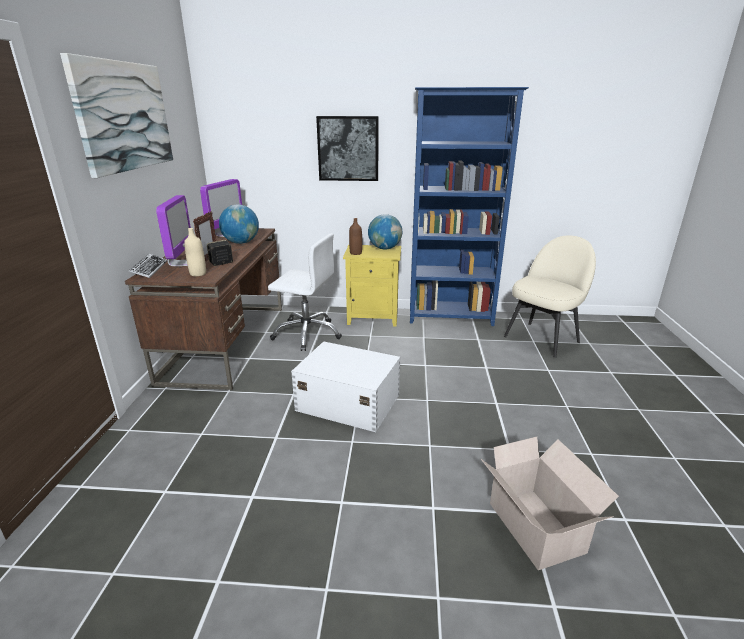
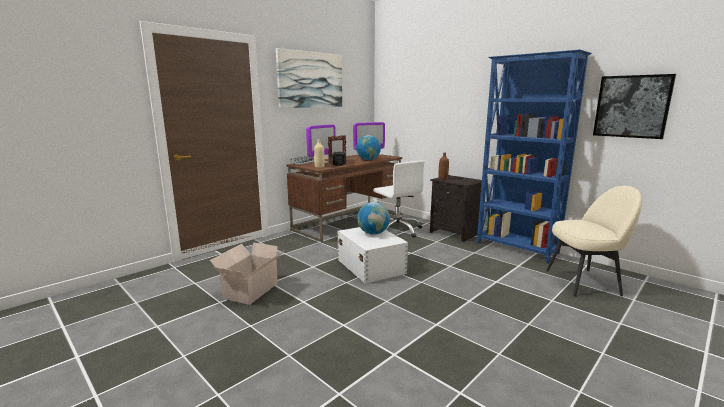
camera: 40 degrees right, 10 degrees down
picture [316,116,379,181] -> picture moved to [593,74,676,139]
yellow nightstand [343,245,401,327] -> black nightstand [430,175,482,242]
globe [368,214,402,249] -> globe moved to [357,202,390,235]
cardboard box [481,437,619,570] -> cardboard box moved to [210,242,285,305]

